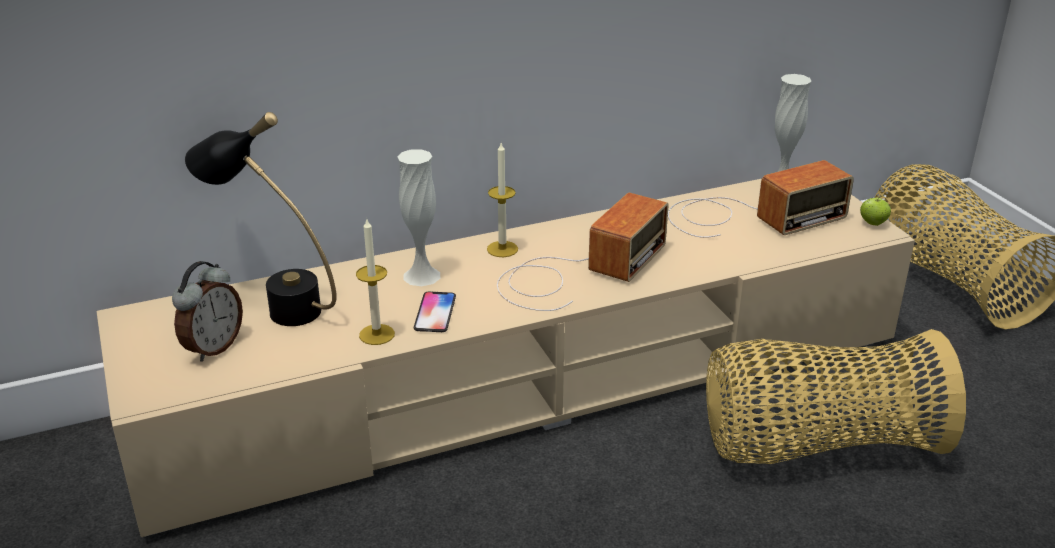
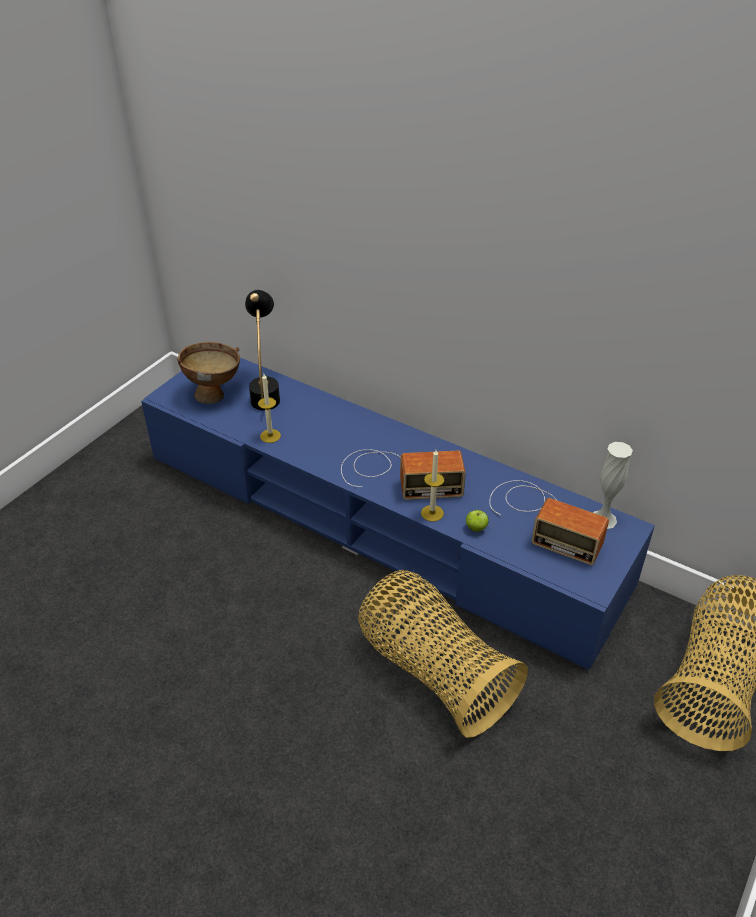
camera: 55 degrees right, 10 degrees up
beige tv stand [96,179,915,537] -> blue tv stand [141,358,655,670]
alarm clock [172,261,243,362] -> brown bowl [177,342,240,404]
white vase [397,149,440,286] -> none
phone [414,292,456,332] -> none
candle [487,143,518,257] -> candle moved to [421,450,444,522]
apple [860,195,891,226] -> apple moved to [466,510,489,532]

